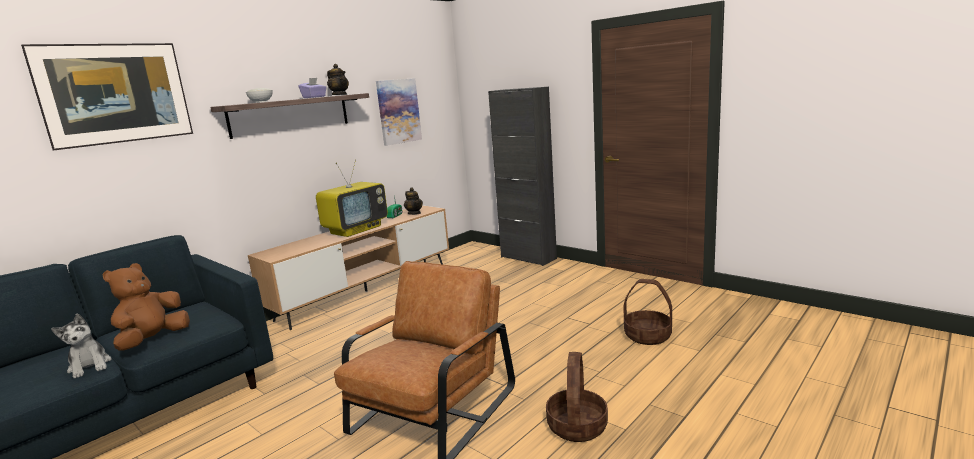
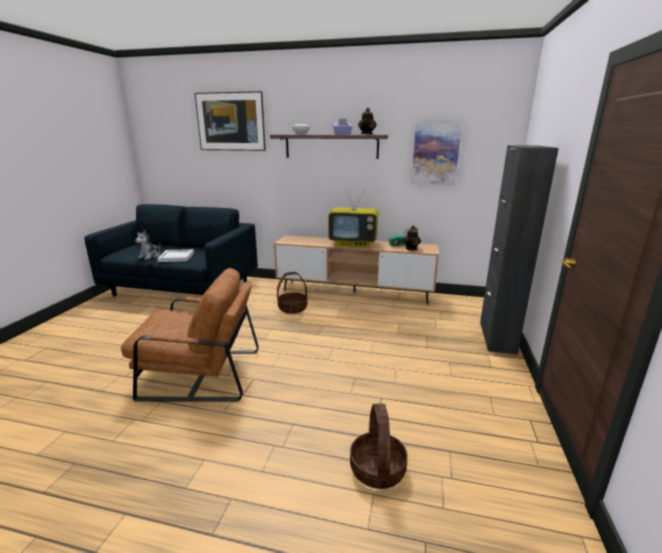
camera: 60 degrees right, 5 degrees up
brown plush toy [102,263,190,351] -> white tray [157,249,194,262]
basket [546,352,608,442] -> basket moved to [277,272,307,314]

